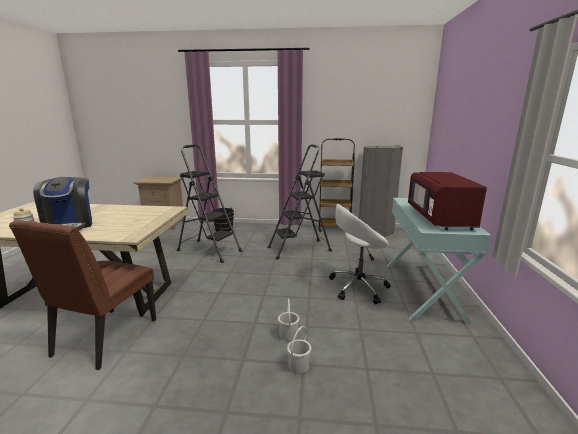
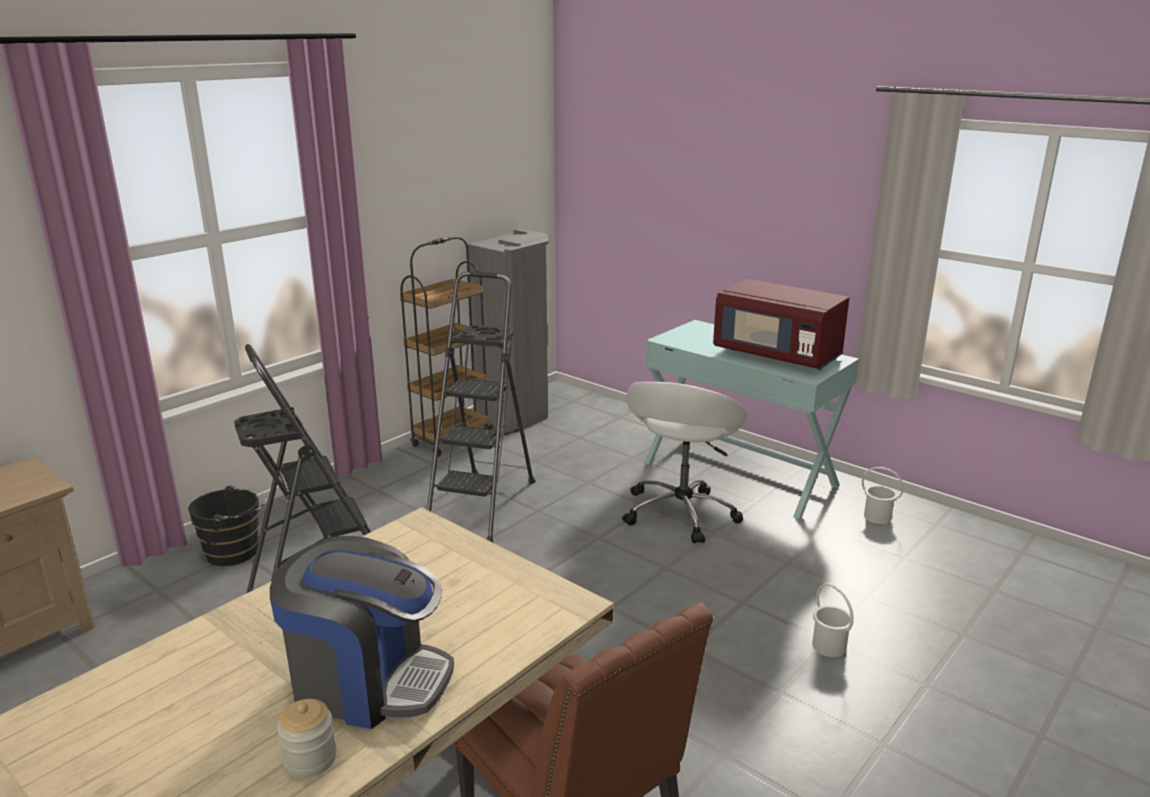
camera: 55 degrees left, 5 degrees up
white bucket [278,299,299,341] -> white bucket moved to [862,467,904,524]

